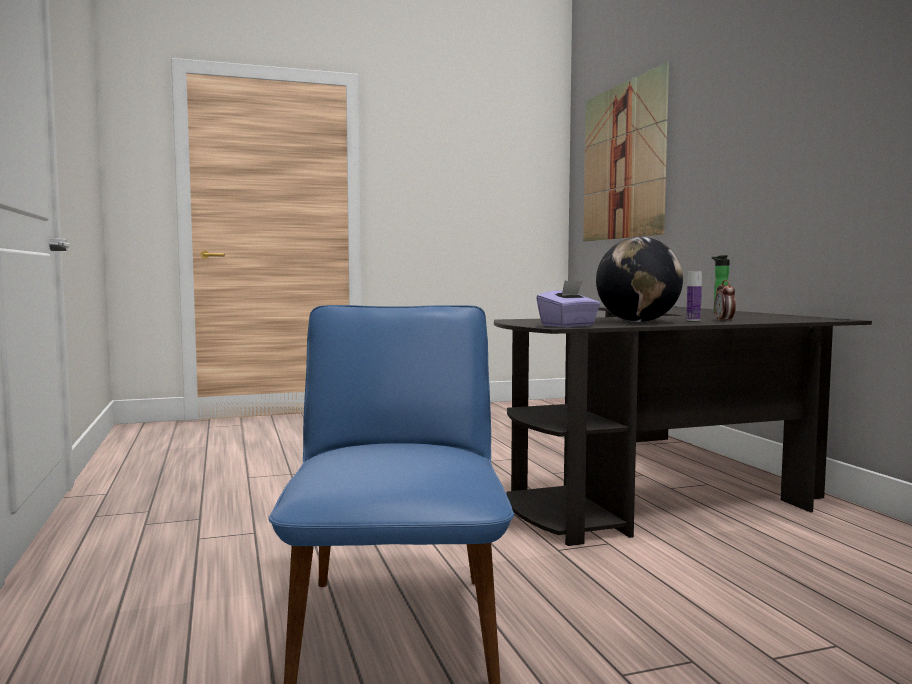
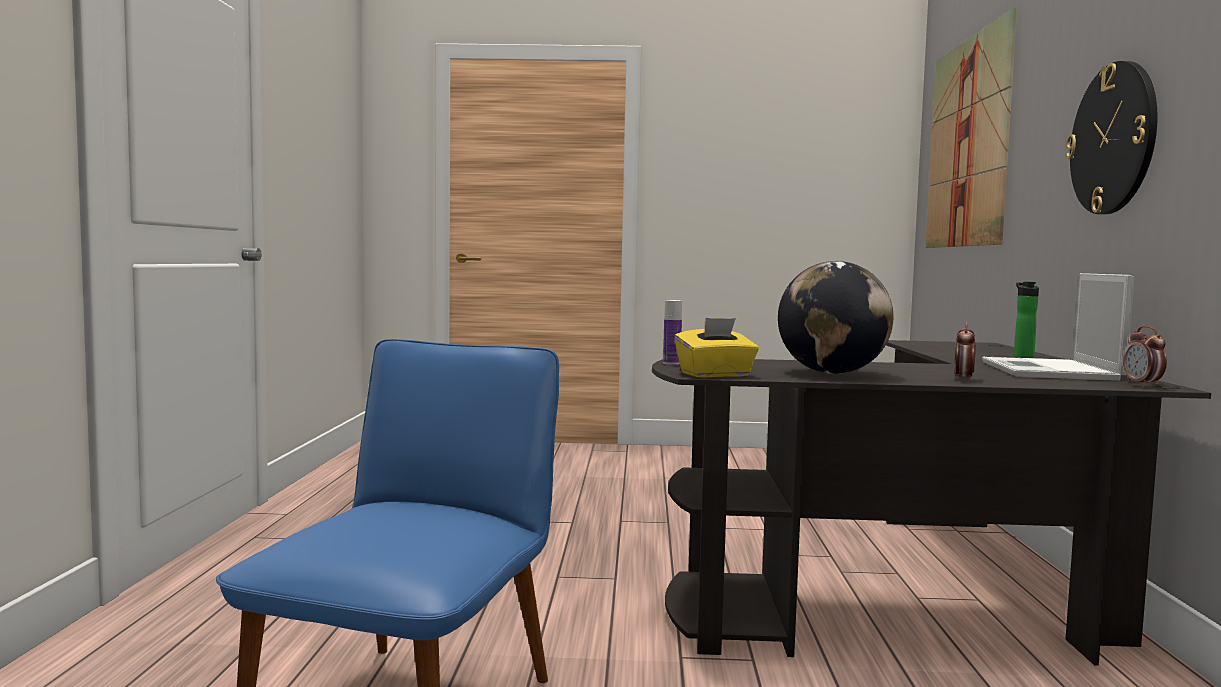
camera: 20 degrees right, 0 degrees up
purple tissue box [536,281,600,327] -> yellow tissue box [674,318,759,377]
bottle [686,271,702,321] -> bottle moved to [663,300,682,365]
none -> laptop [982,273,1134,381]
none -> wall clock [1065,61,1157,214]
none -> alarm clock [1123,326,1167,386]

